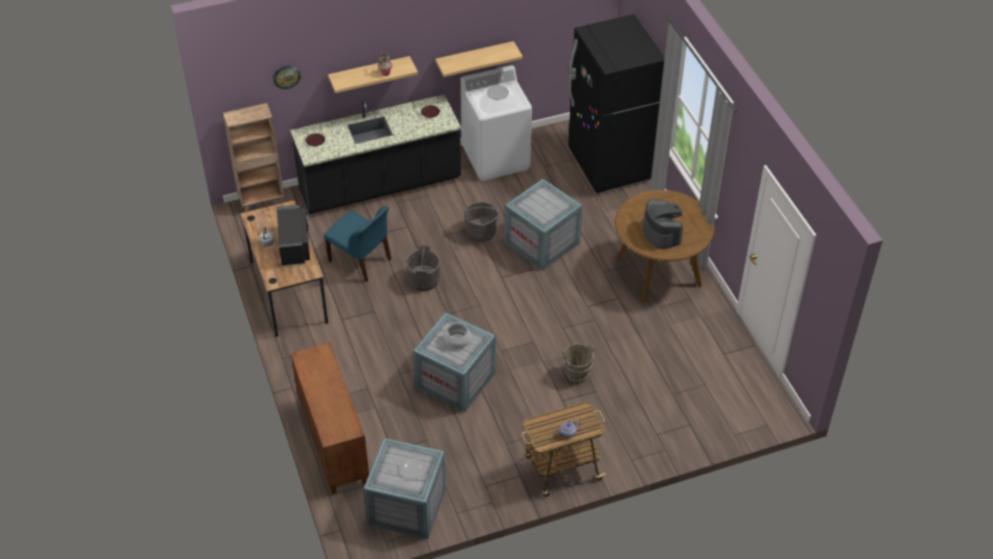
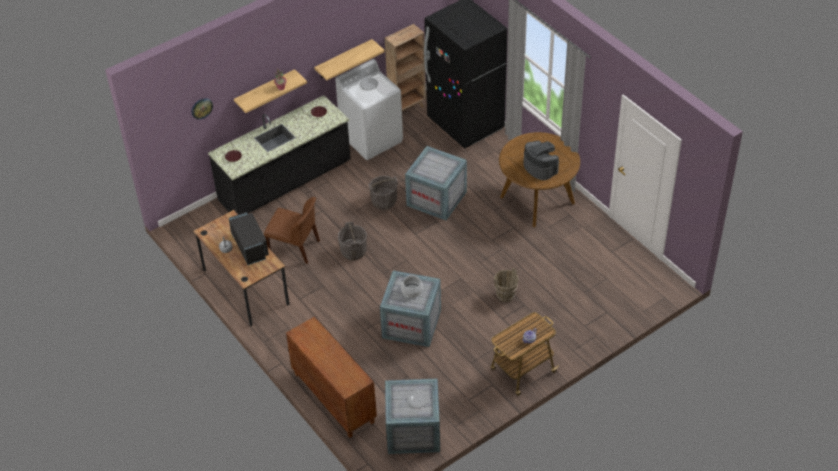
camera: 15 degrees left, 0 degrees up
brown bookcase [223,103,284,212] -> brown bookcase moved to [385,24,426,111]
blue chair [324,206,391,282] -> brown chair [264,197,320,264]

